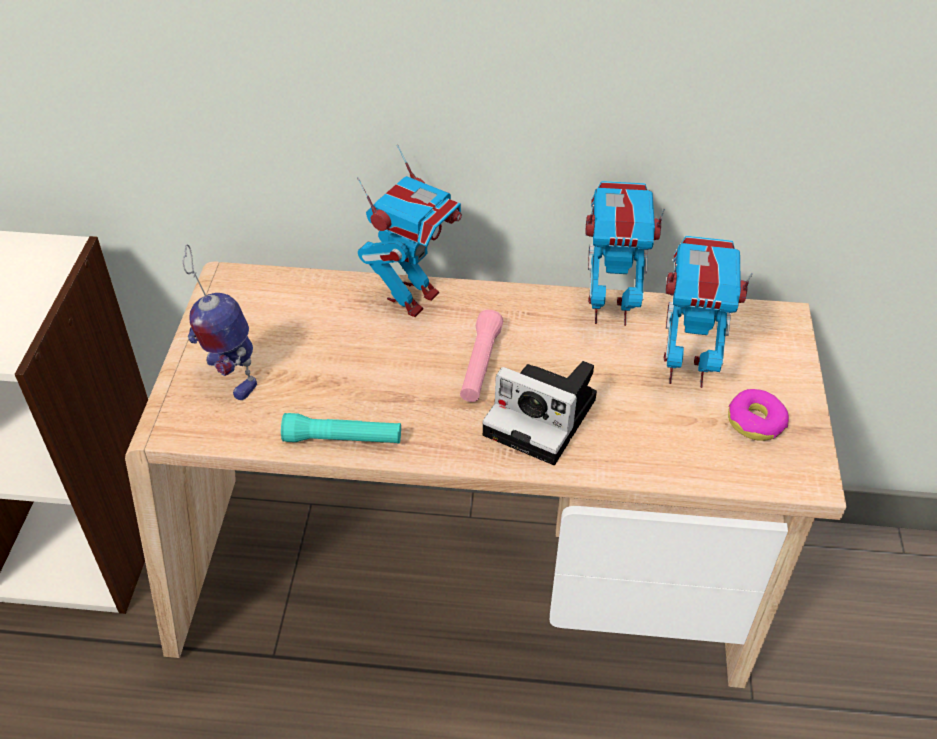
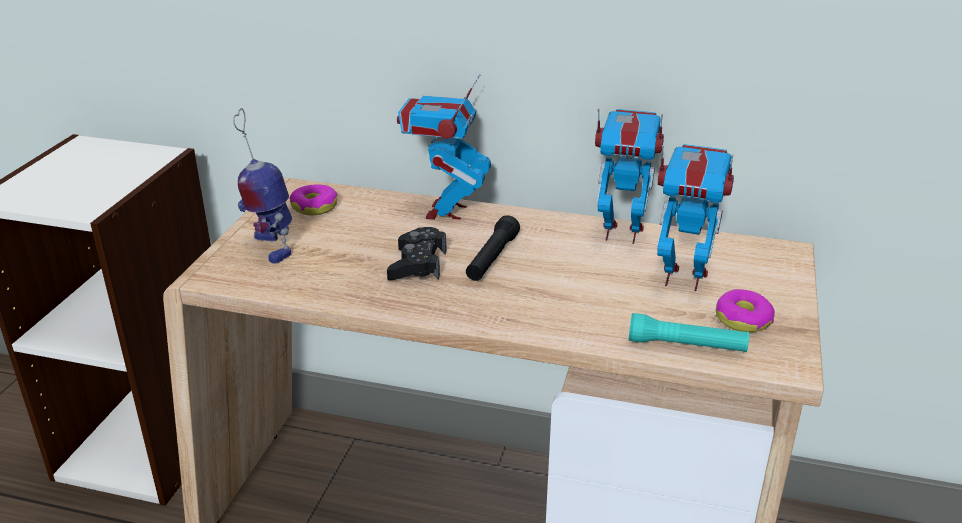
camera: 10 degrees right, 15 degrees down
turquoise flashlight [281,413,401,443] -> turquoise flashlight moved to [629,313,749,352]
toy robot [357,145,462,317] -> toy robot turned 150 degrees clockwise [397,74,491,220]
pink flashlight [460,310,503,402] -> black flashlight [466,215,520,281]
camera [482,361,597,465] -> none
none -> donut [289,184,337,215]
none -> black game controller [387,227,446,280]

